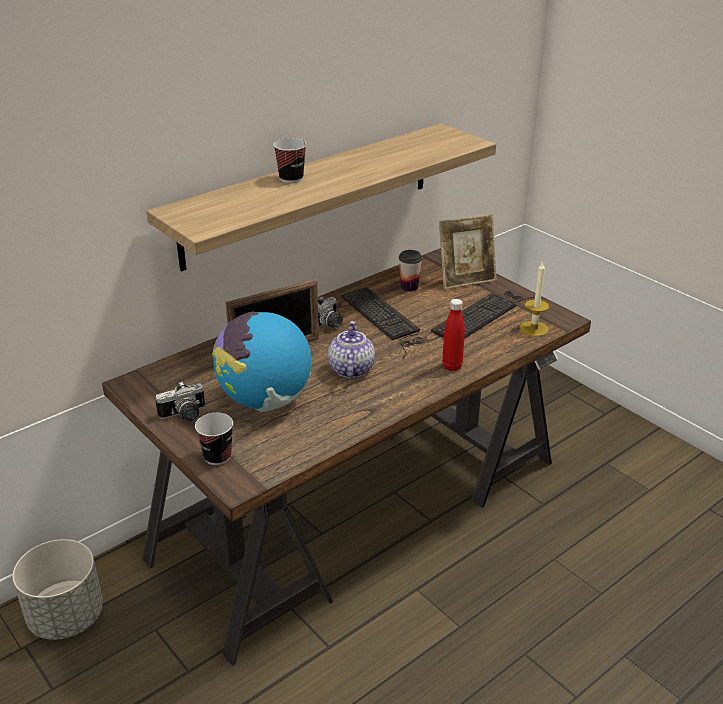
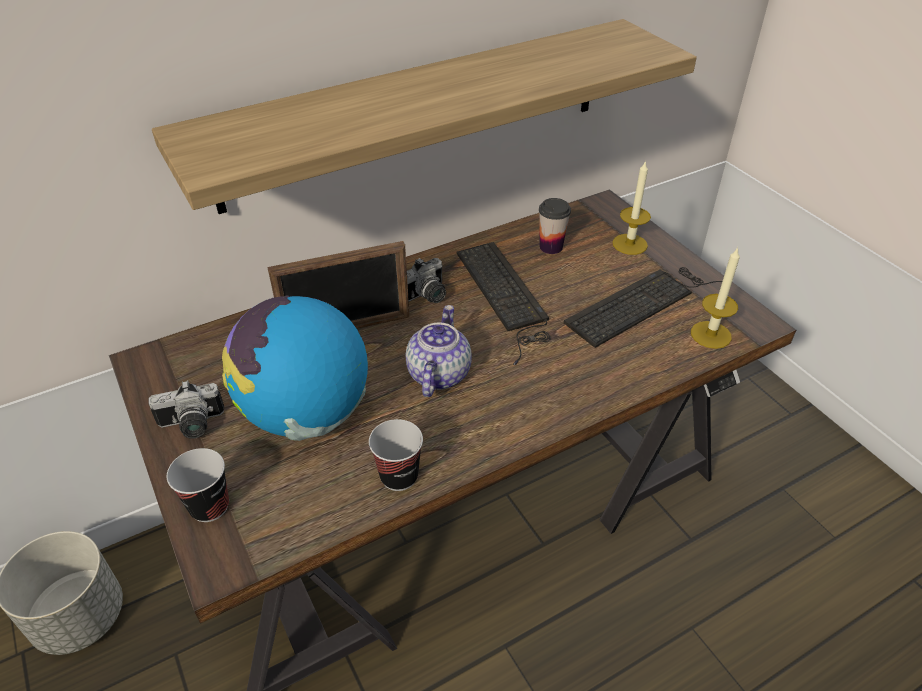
camera: 10 degrees right, 10 degrees up
cup [273,138,306,183] -> cup moved to [369,419,423,491]
picture frame [439,214,497,290] -> candle [612,160,651,255]
red bottle [442,299,465,371] -> none

